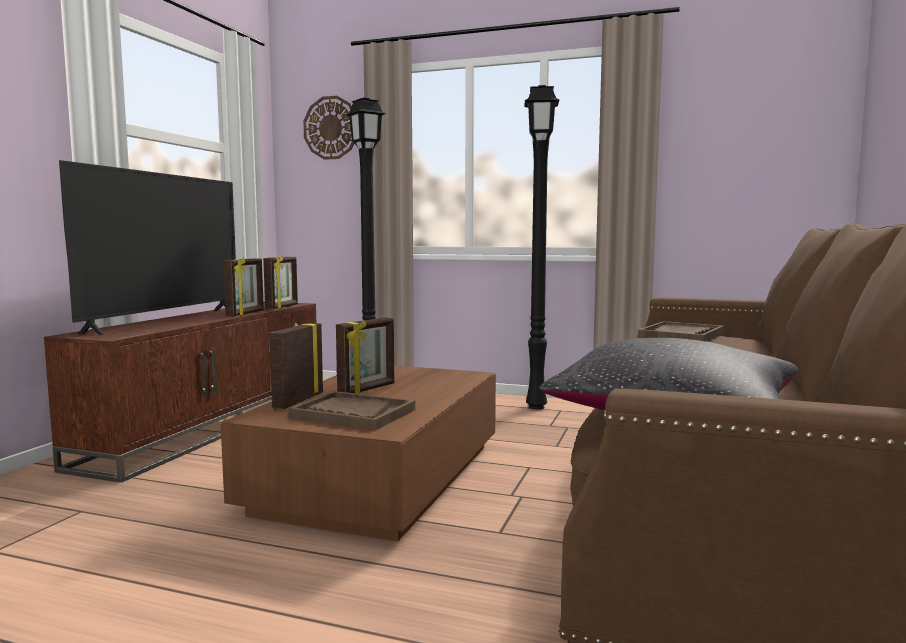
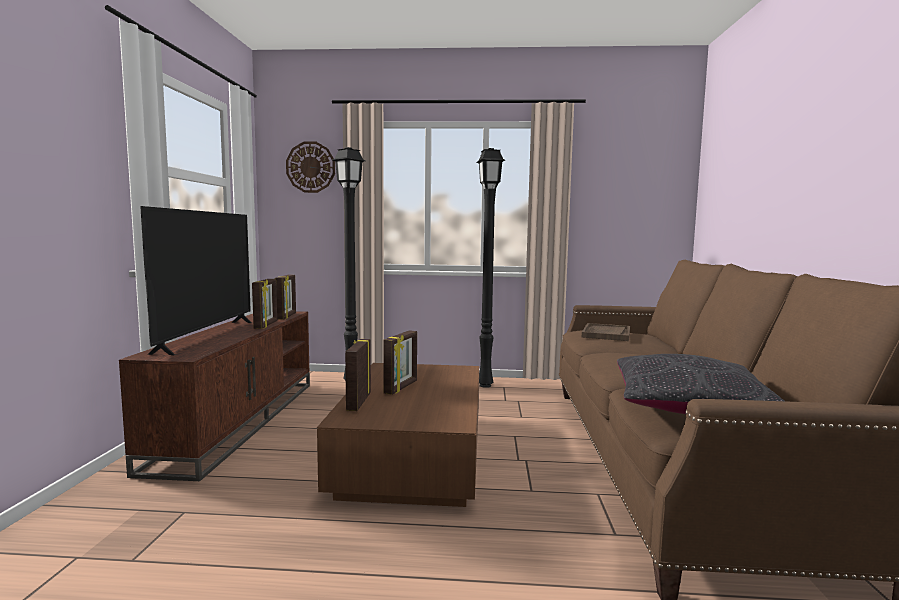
camera: 15 degrees left, 0 degrees up
brown tray [288,391,415,430] -> none

